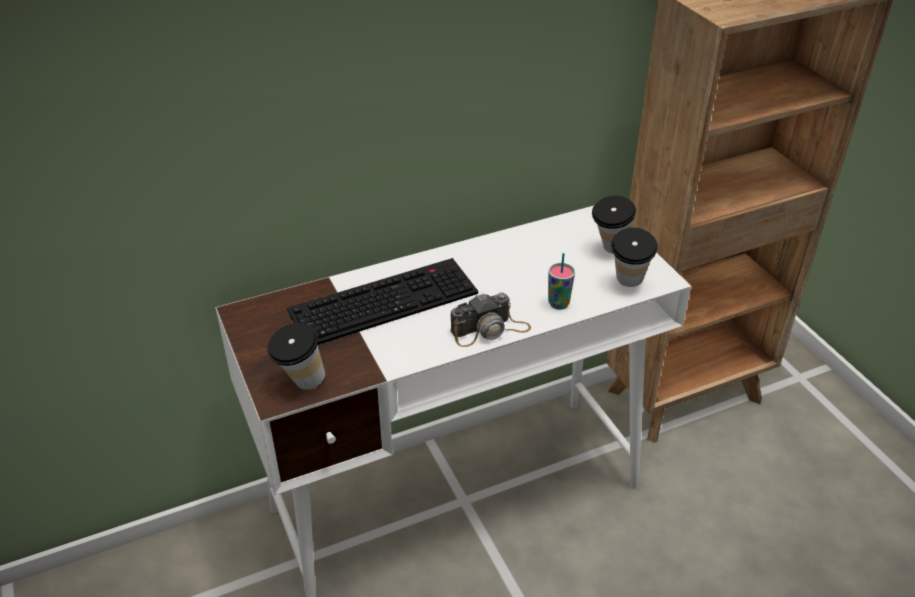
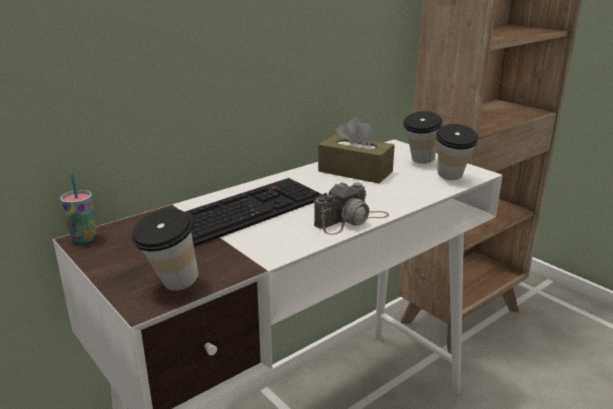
camera: 15 degrees left, 15 degrees down
cup [548,253,575,310] -> cup moved to [60,173,96,243]
none -> brown tissue box [318,117,395,183]

